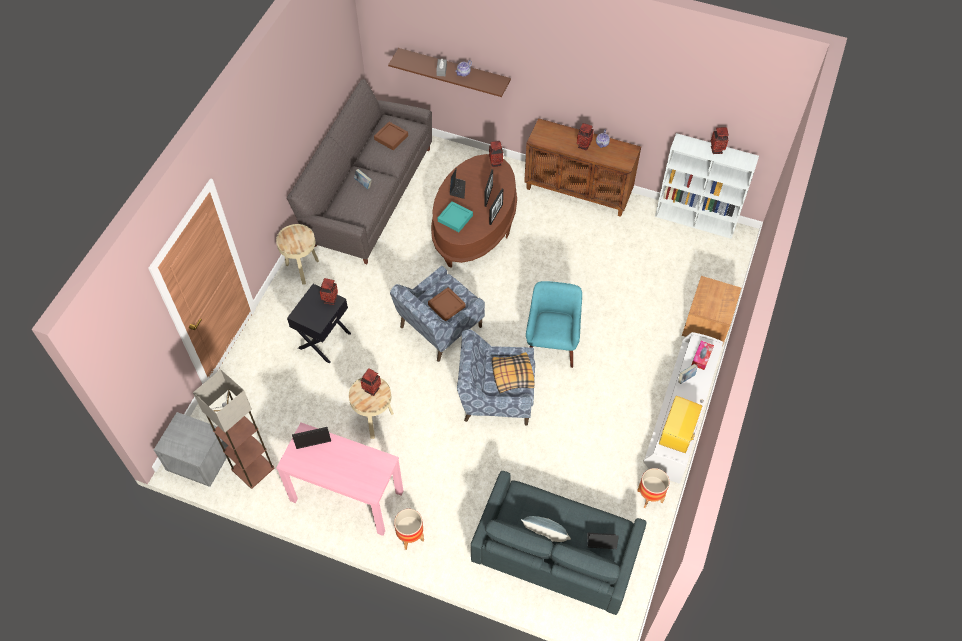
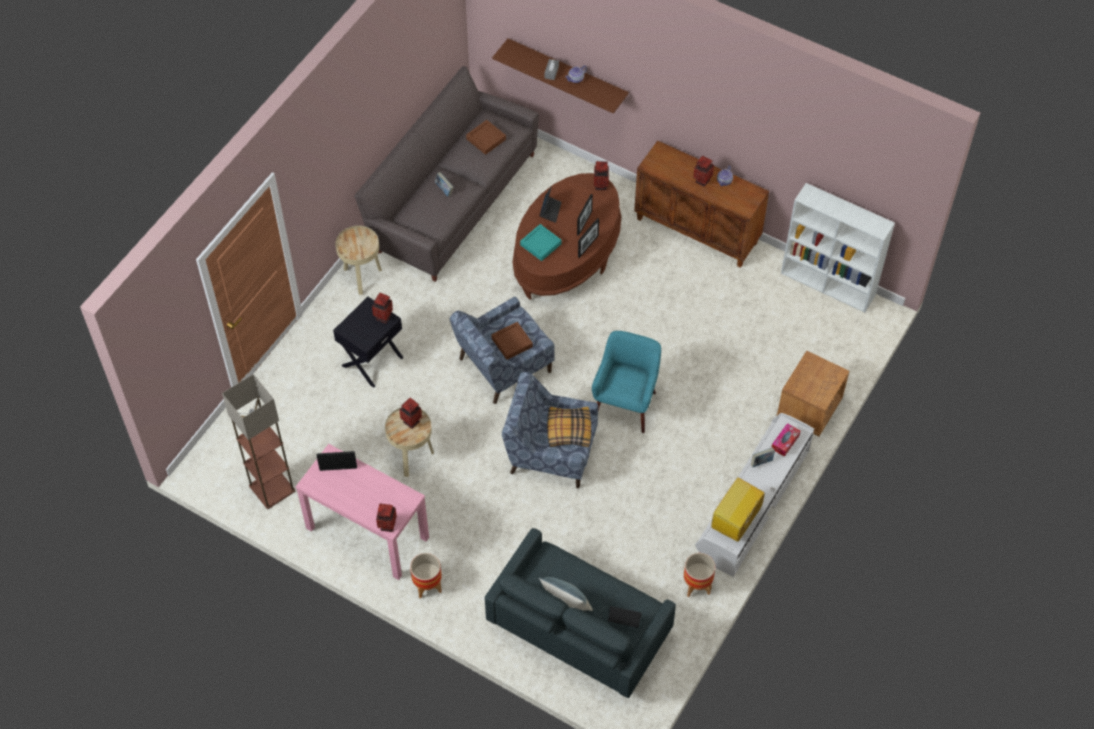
camera: 10 degrees right, 0 degrees up
grey nightstand [154,412,228,487] -> none
vase [711,127,728,154] -> vase moved to [376,504,397,532]

